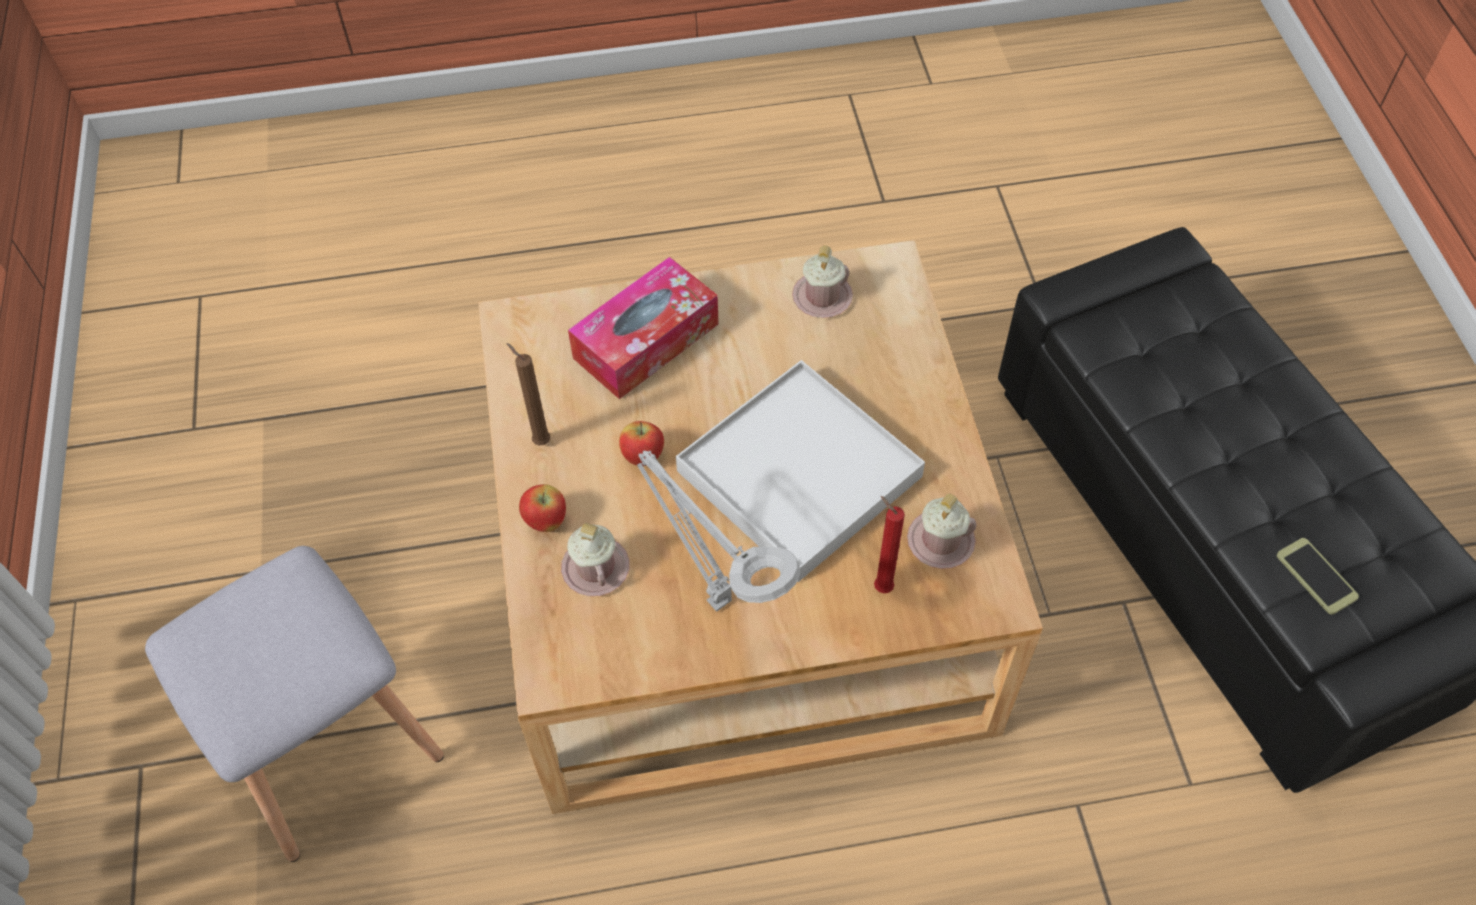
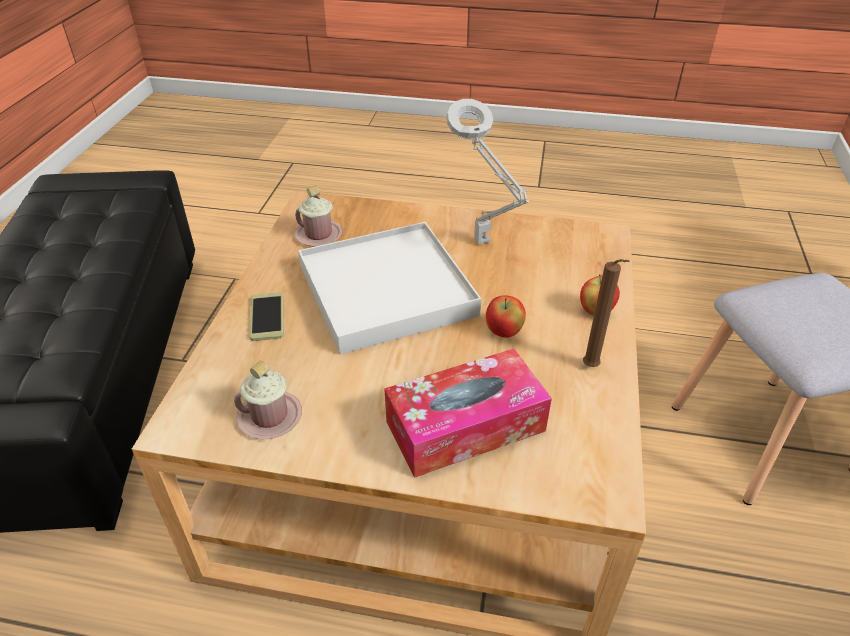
camera: 160 degrees left, 15 degrees down
pink mug [561,522,630,596] -> none
red candle [874,496,905,593] -> none
phone [1277,538,1359,615] -> phone moved to [250,292,284,341]

